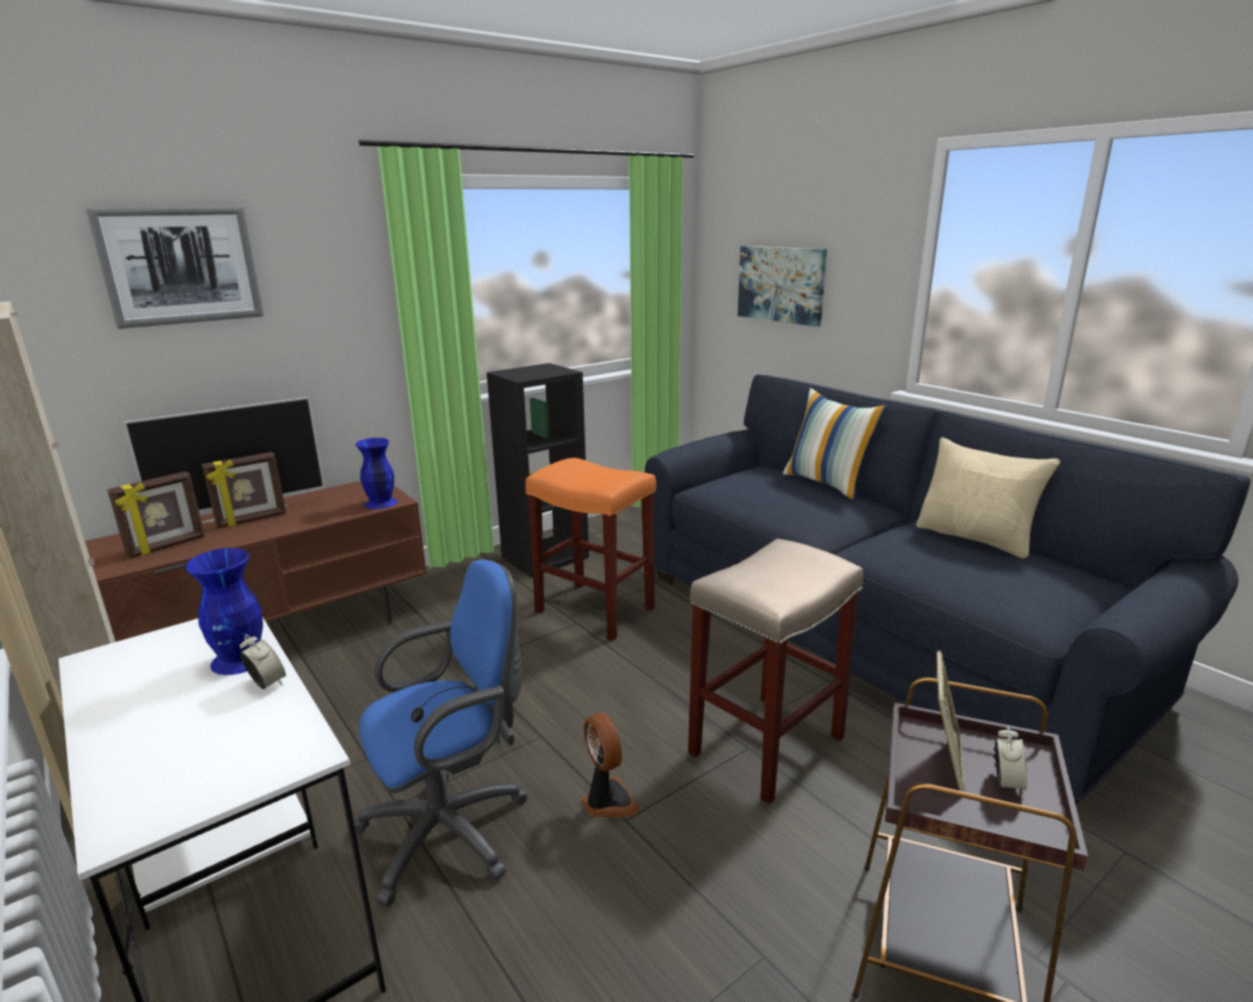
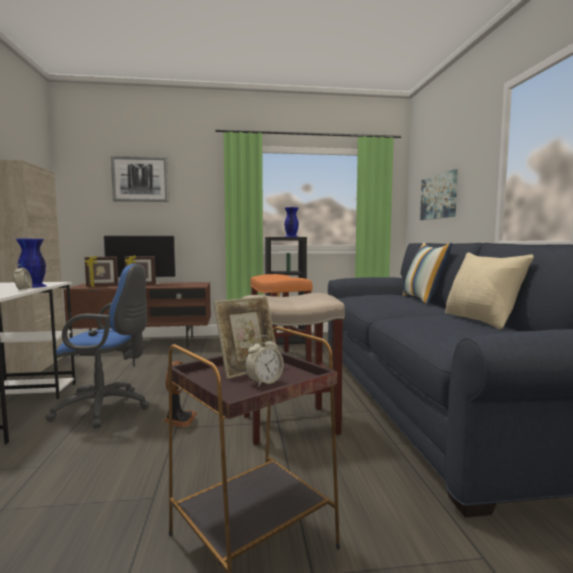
camera: 30 degrees right, 15 degrees down
blue vase [356,438,398,509] -> blue vase moved to [284,207,299,237]

